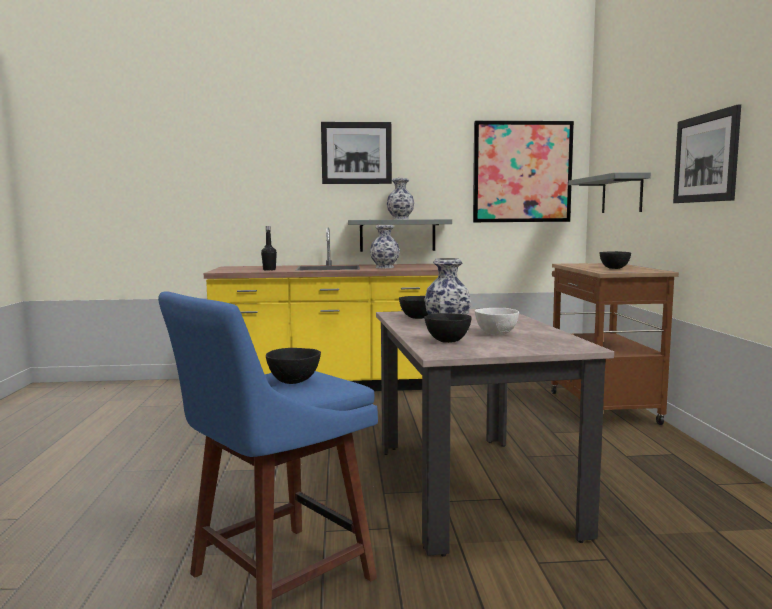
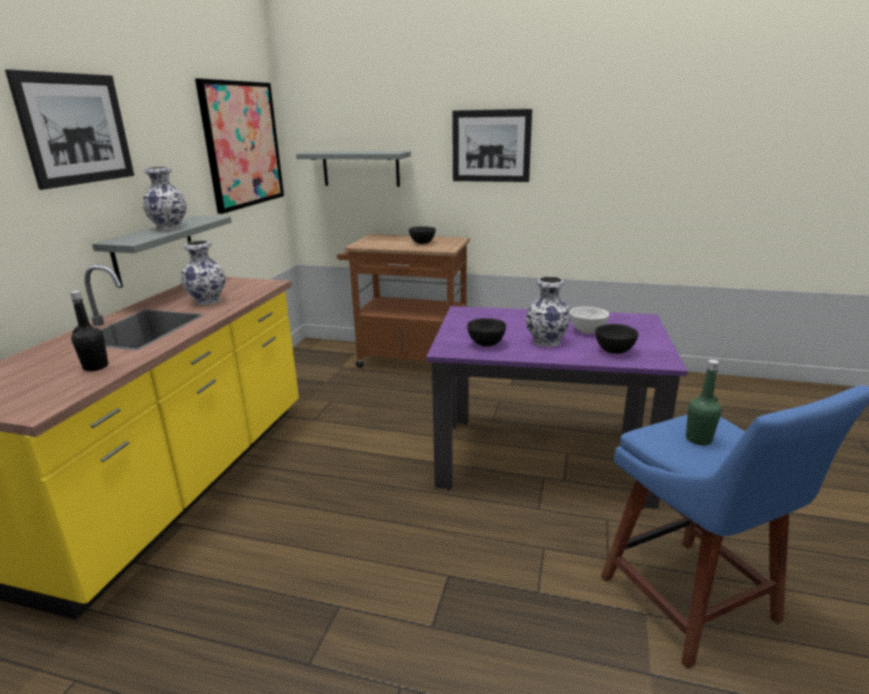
camera: 70 degrees left, 15 degrees up
black bowl [266,348,321,384] -> green bottle [686,360,722,445]
beige dining table [376,309,614,557] -> purple dining table [426,306,688,509]

